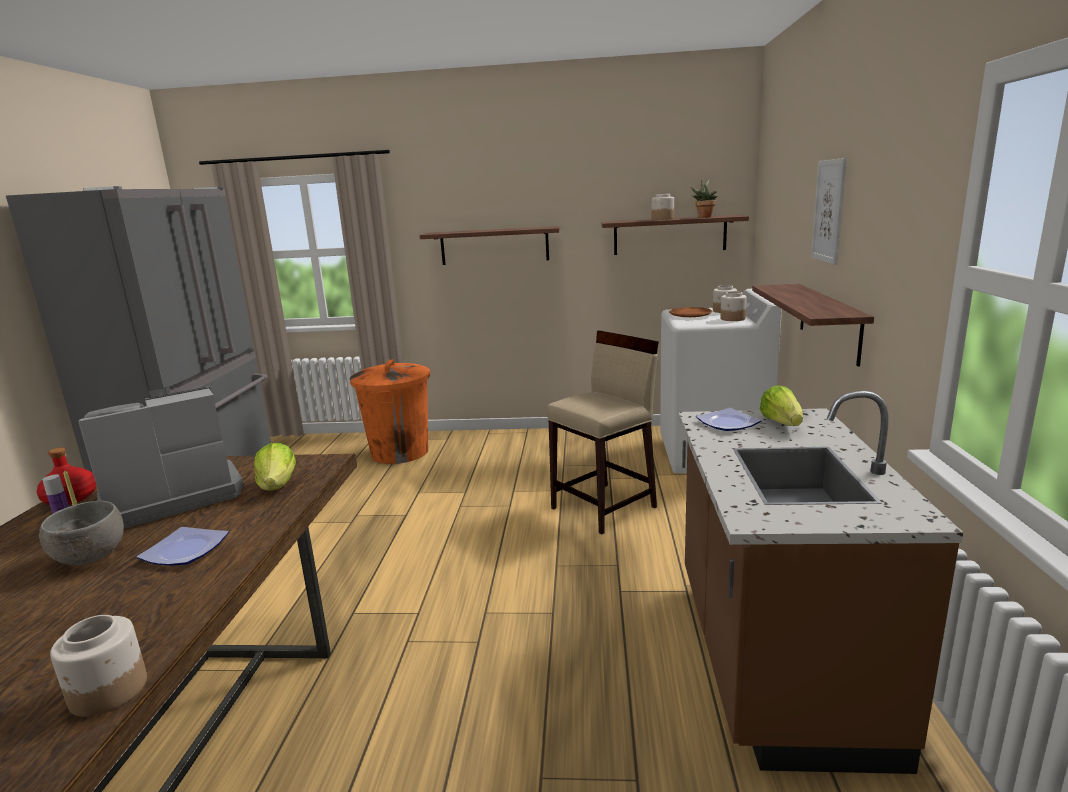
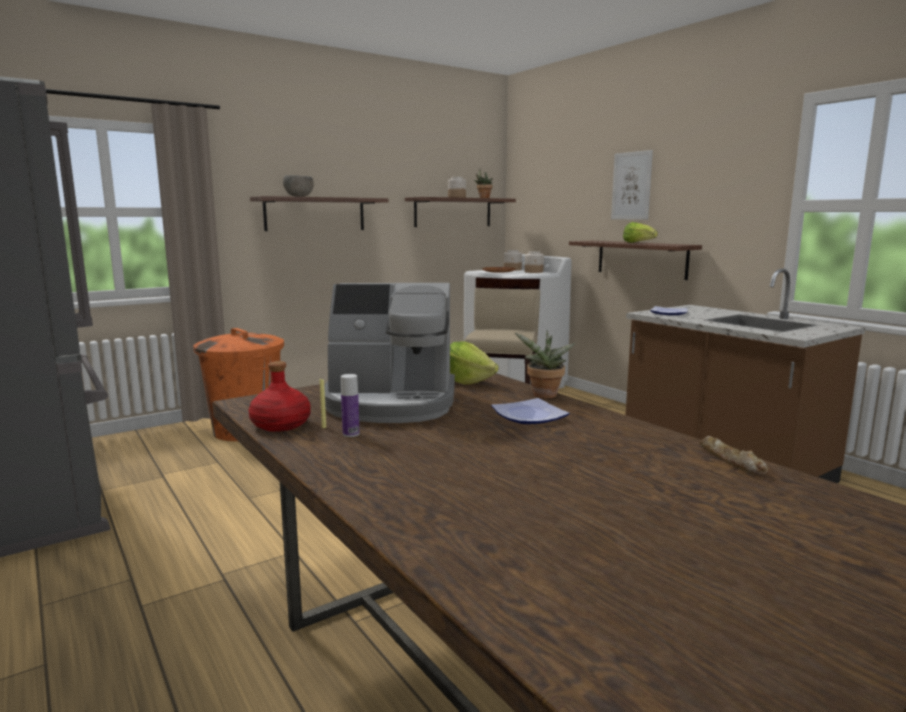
camera: 40 degrees left, 5 degrees down
grey bowl [39,501,124,565] -> grey bowl moved to [283,175,314,197]
jar [50,615,147,717] -> bread [699,436,768,475]
coffee machine [78,386,244,529] -> coffee machine turned 105 degrees counterclockwise [320,283,455,423]
lettuce [760,385,803,426] -> lettuce moved to [623,222,658,243]
none -> potted plant [515,330,576,398]

